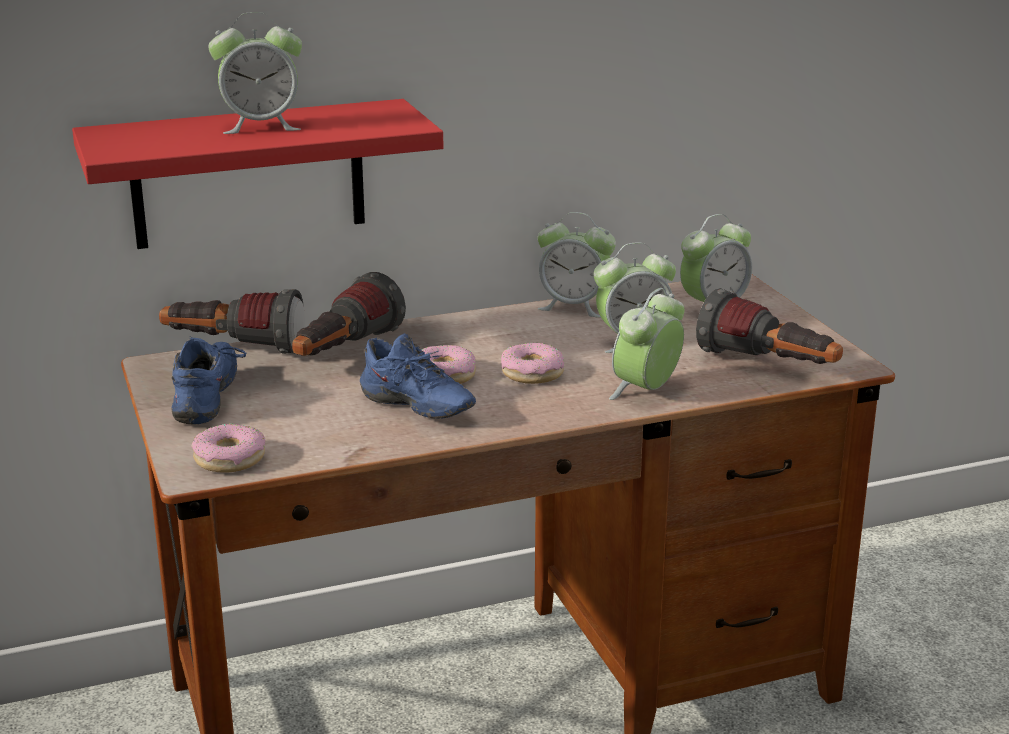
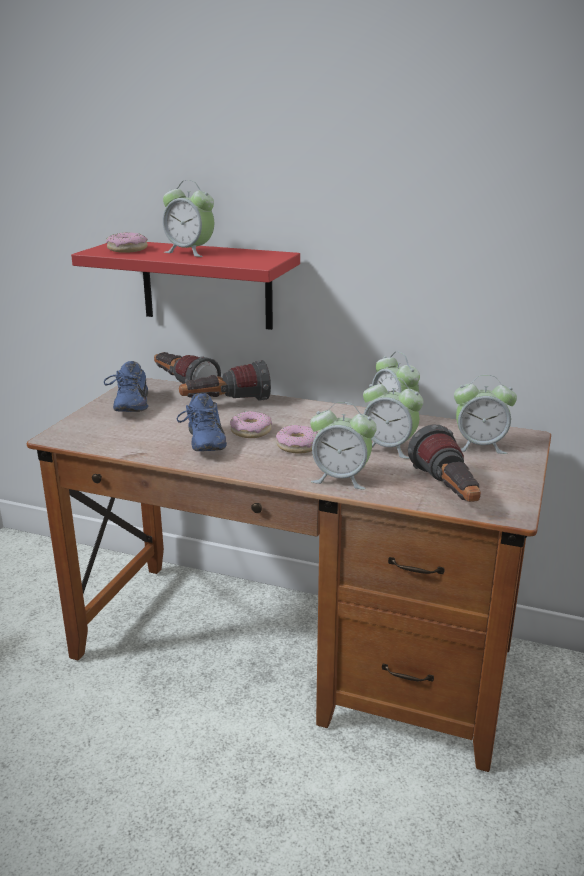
camera: 40 degrees right, 0 degrees up
blue shoe [171,336,246,425] -> blue shoe turned 135 degrees clockwise [104,361,149,412]
donut [191,424,265,472] -> donut moved to [106,232,148,253]
alarm clock [609,288,684,400] -> alarm clock turned 150 degrees counterclockwise [310,402,377,489]

